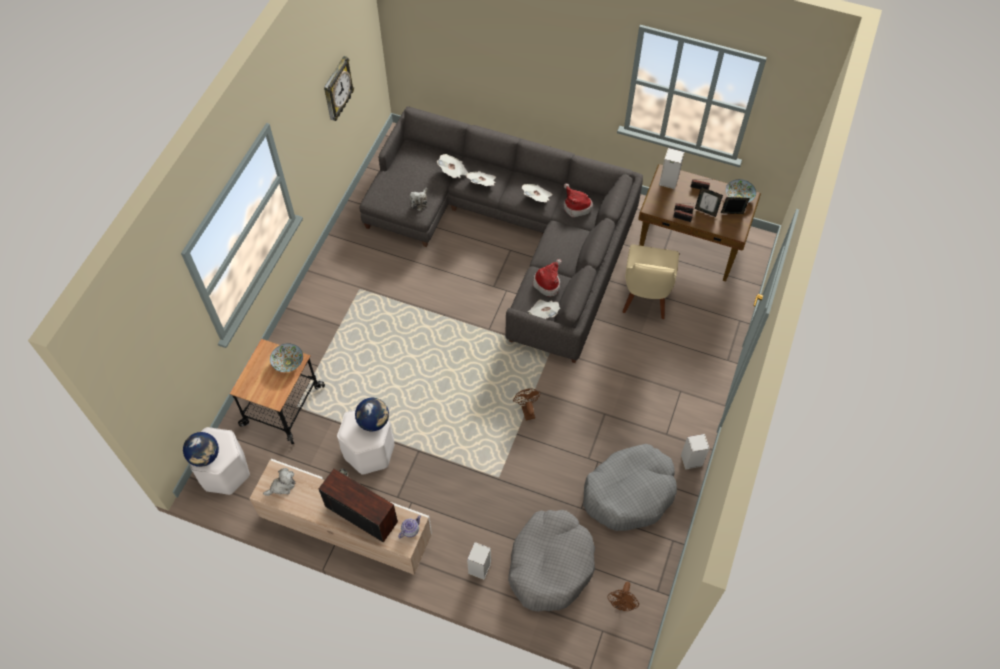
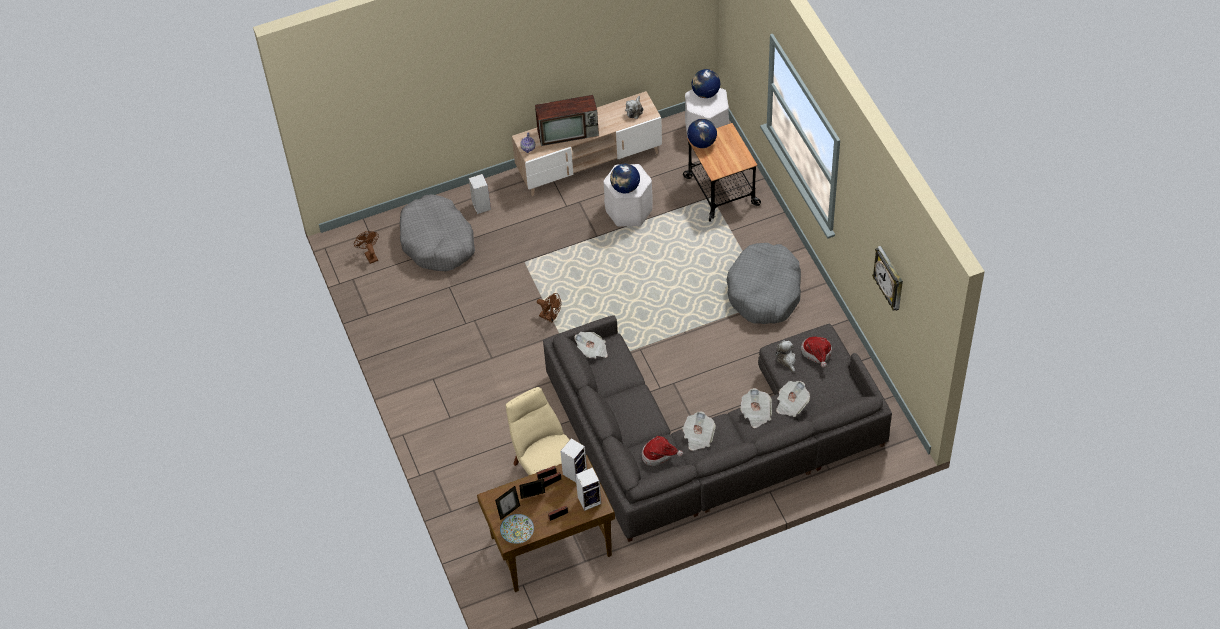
camera: 140 degrees right, 5 degrees down
bowl [270,344,303,372] -> none
hat [533,259,562,297] -> hat moved to [801,337,832,368]
grey dog bed [583,444,677,531] -> grey dog bed moved to [727,243,801,324]
speaker [681,434,710,470] -> speaker moved to [560,438,587,482]
none -> globe [687,119,717,148]

